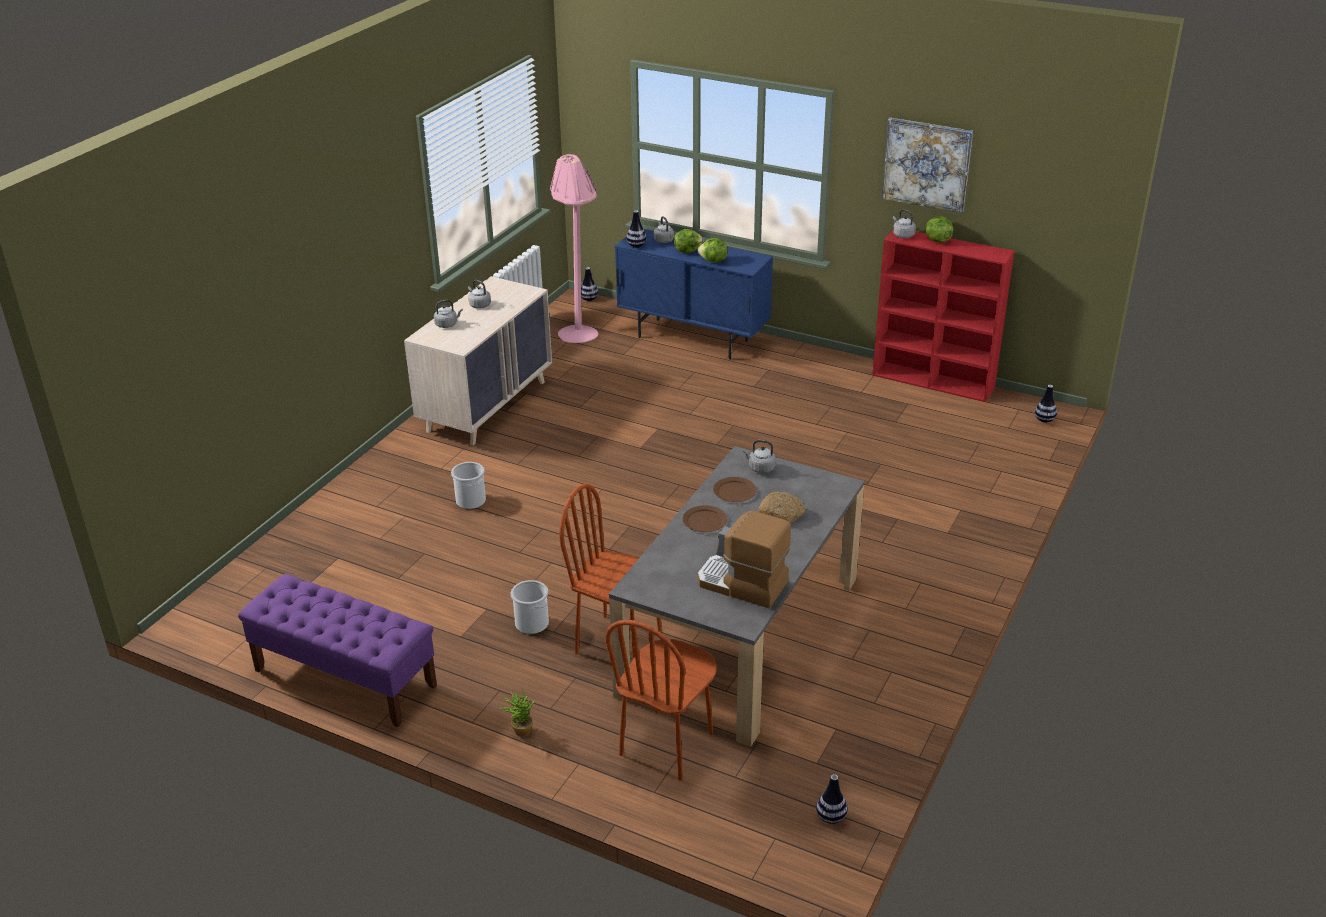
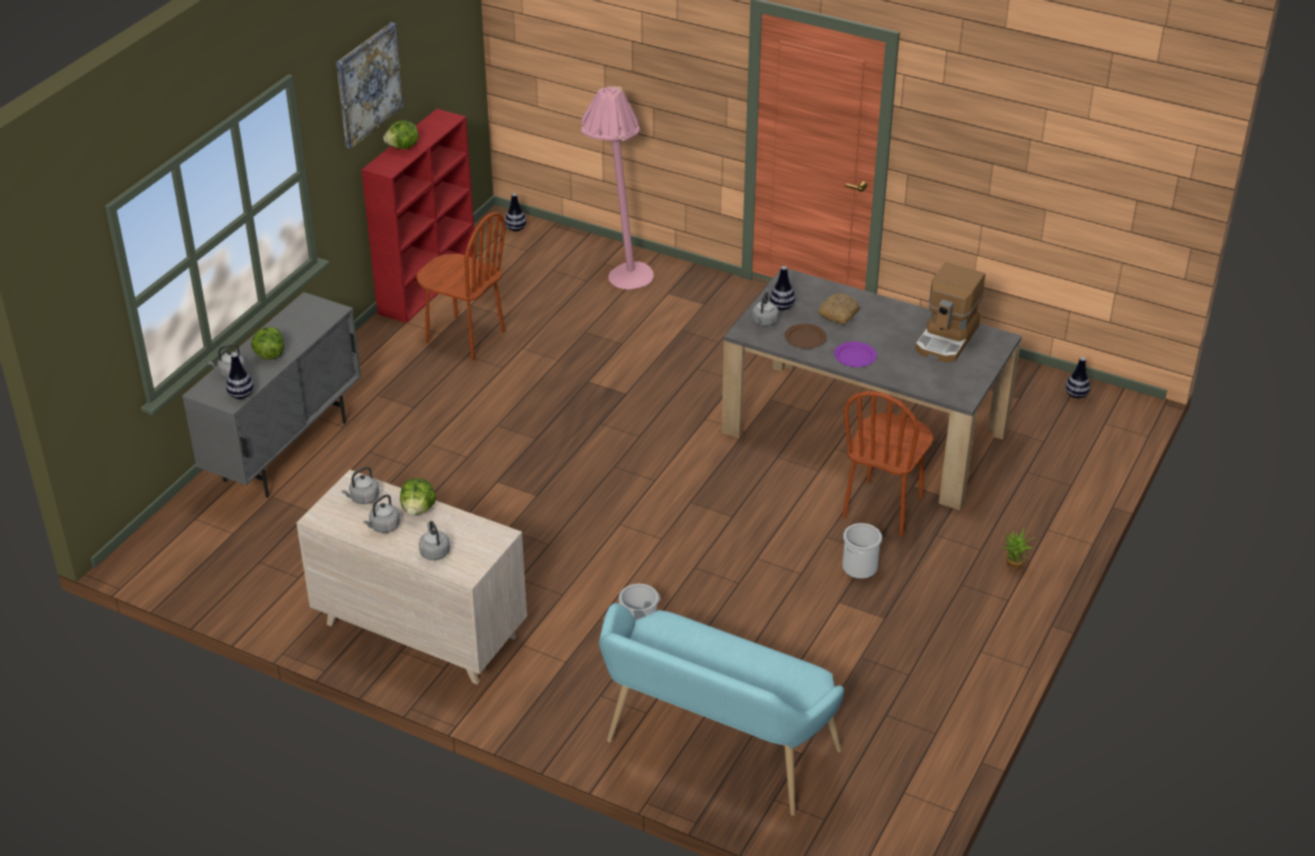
camera: 90 degrees left, 5 degrees up
purple bench [238,574,437,727] -> none
pink floor lamp [550,154,598,343] -> pink floor lamp moved to [581,86,654,289]
vase [581,267,598,301] -> vase moved to [770,266,795,310]
brown chair [605,620,717,781] -> brown chair moved to [416,212,505,361]
blue cabinet [615,230,773,360] -> grey cabinet [182,292,361,498]
brown plate [683,505,727,532] -> purple plate [834,342,877,367]
lettuce [697,238,728,263] -> lettuce moved to [400,478,436,516]
grey kettle [893,209,916,238] -> grey kettle moved to [341,467,379,504]
none -> turquoise bench [599,603,844,816]

